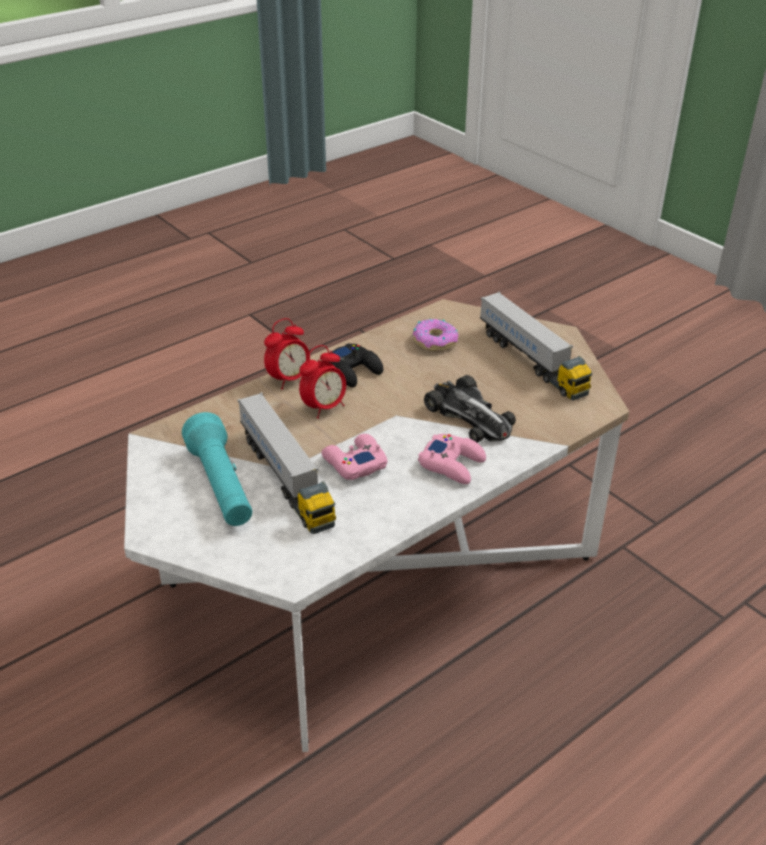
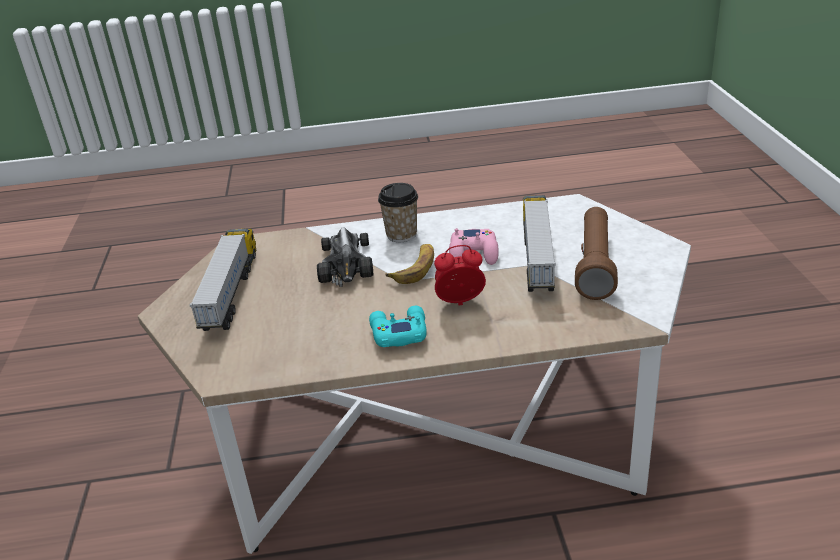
camera: 145 degrees left, 5 degrees down
turquoise flashlight [182,412,252,526] -> brown flashlight [575,207,618,300]
alarm clock [264,318,310,390] -> none
black game controller [330,343,383,387] -> turquoise game controller [369,306,427,347]
donut [413,319,458,351] -> none
pink game controller [418,434,486,484] -> cup [378,183,418,242]
none -> banana [385,244,434,284]

